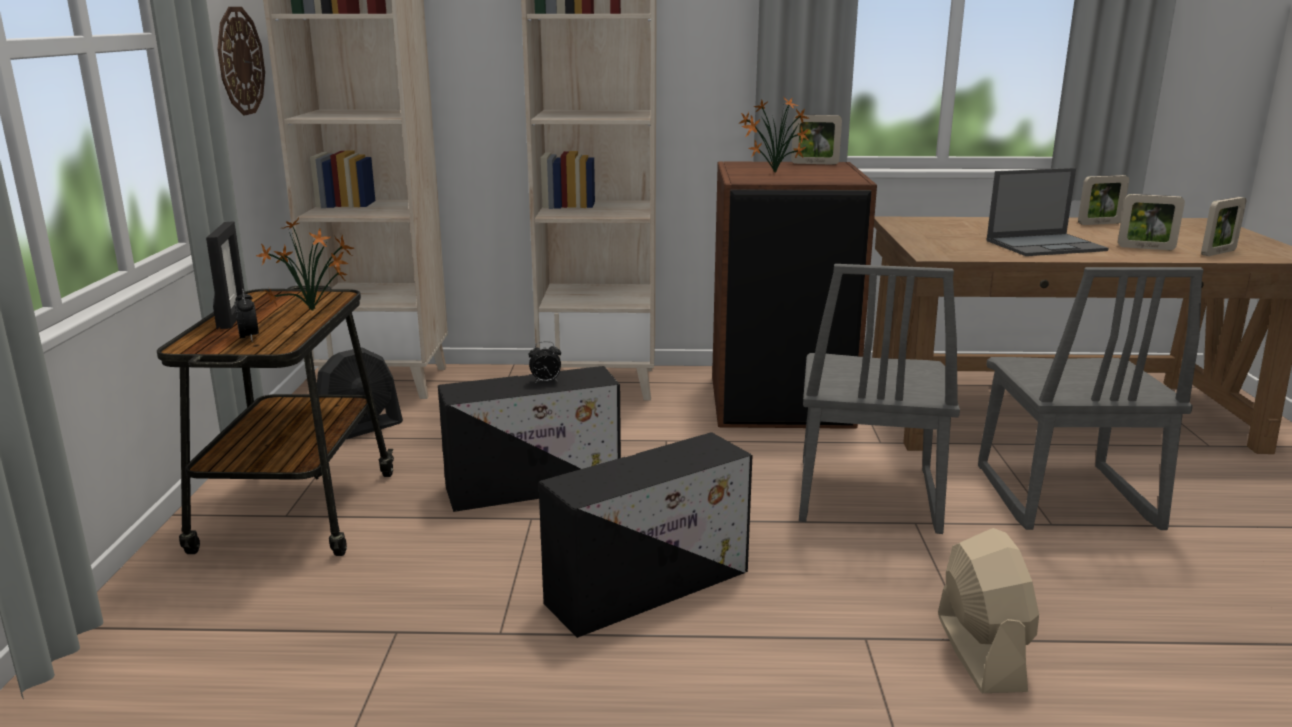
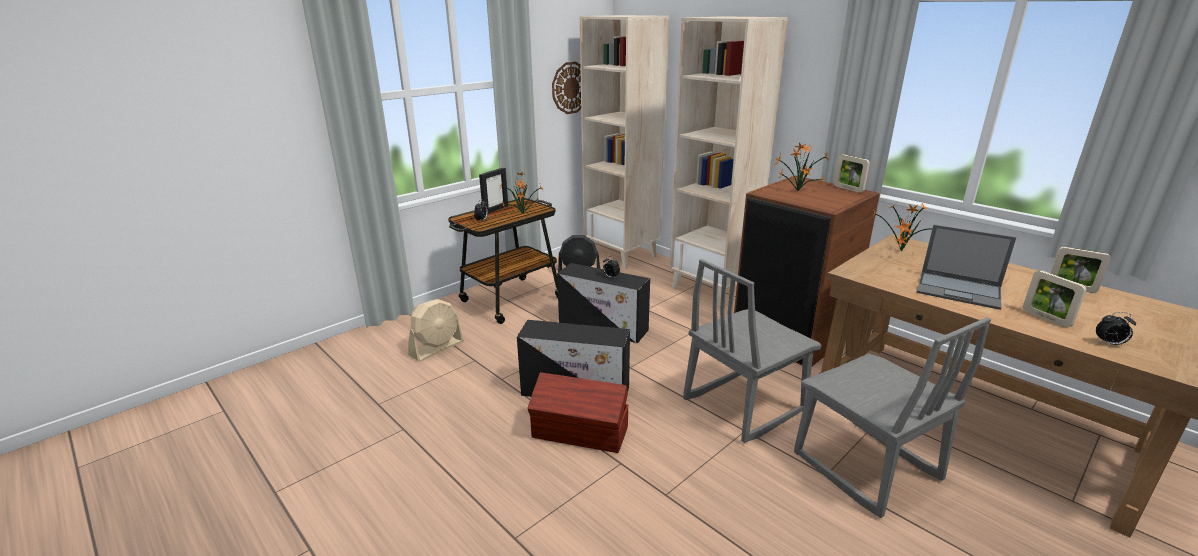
camera: 45 degrees right, 5 degrees up
beige fan [938,528,1039,693] -> beige fan moved to [408,299,464,362]
grey chair [978,267,1204,530] -> grey chair turned 75 degrees counterclockwise [794,317,991,518]
picture frame [1201,197,1246,256] -> alarm clock [1096,312,1136,346]
none -> brown storage box [527,372,629,453]
none -> potted plant [872,202,937,251]

